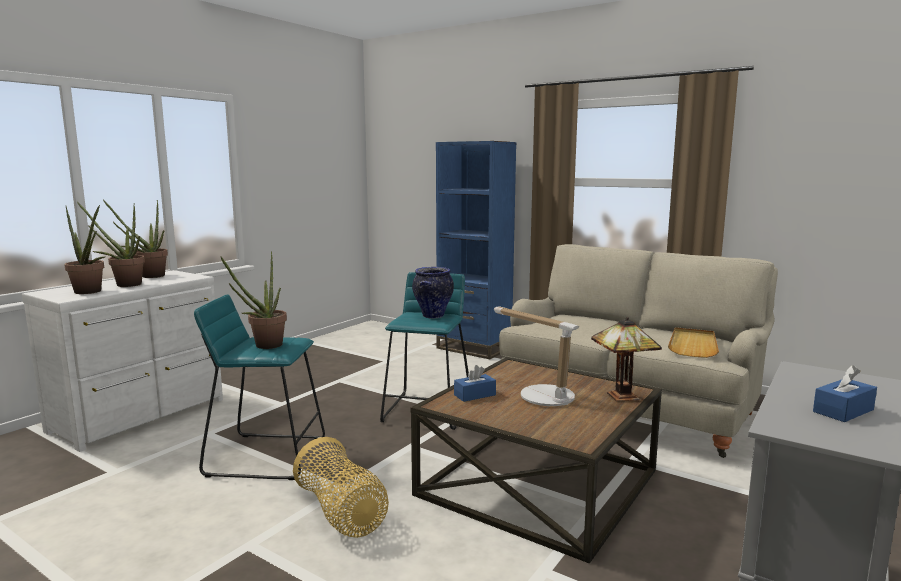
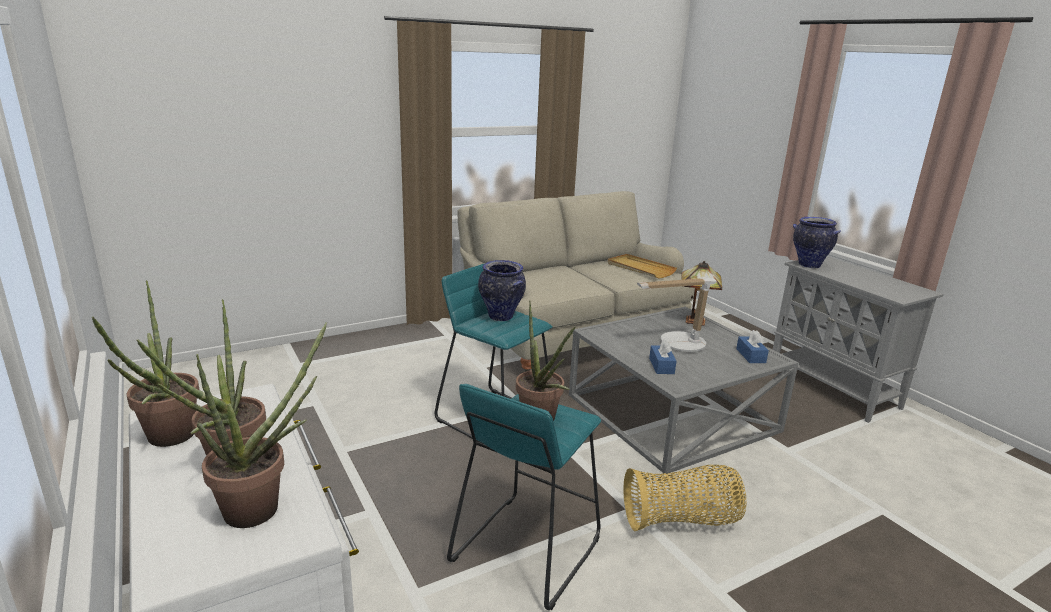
camera: 65 degrees left, 10 degrees up
brown coffee table [411,357,662,564] -> grey coffee table [569,307,799,474]
blue bookcase [436,141,517,359] -> none
blue tissue box [813,365,877,422] -> blue tissue box moved to [736,330,769,363]
none -> vase [793,217,841,268]

